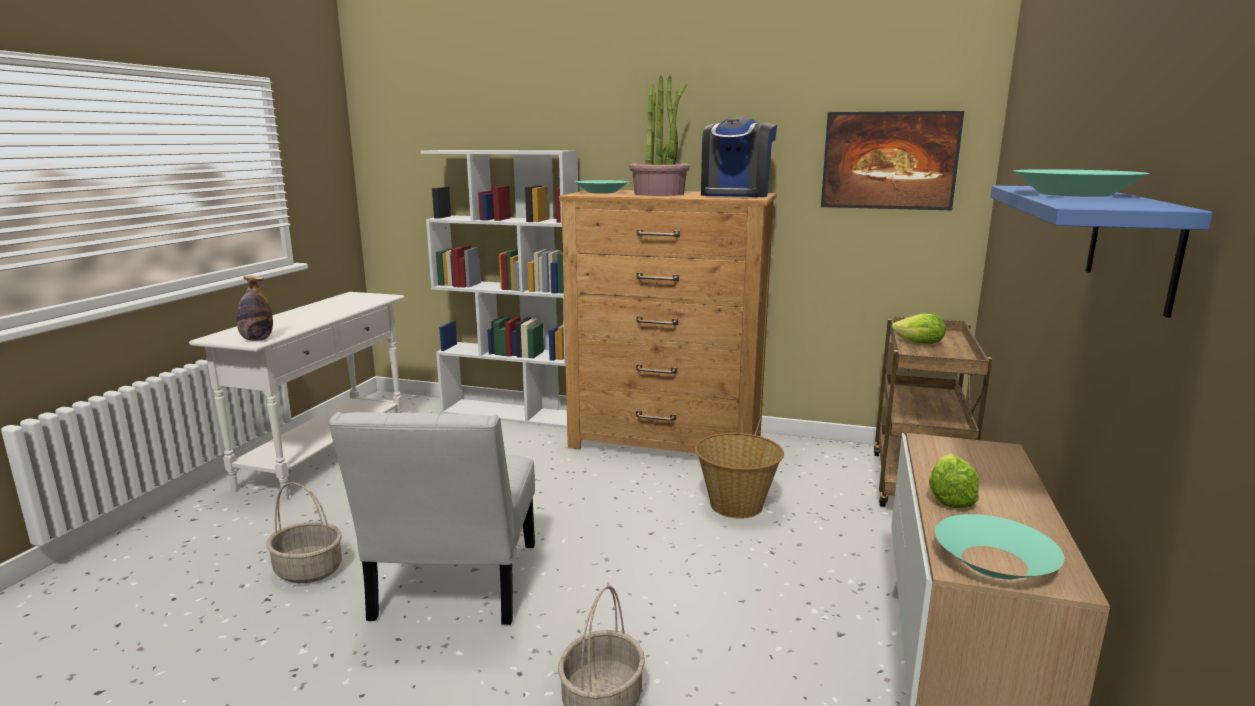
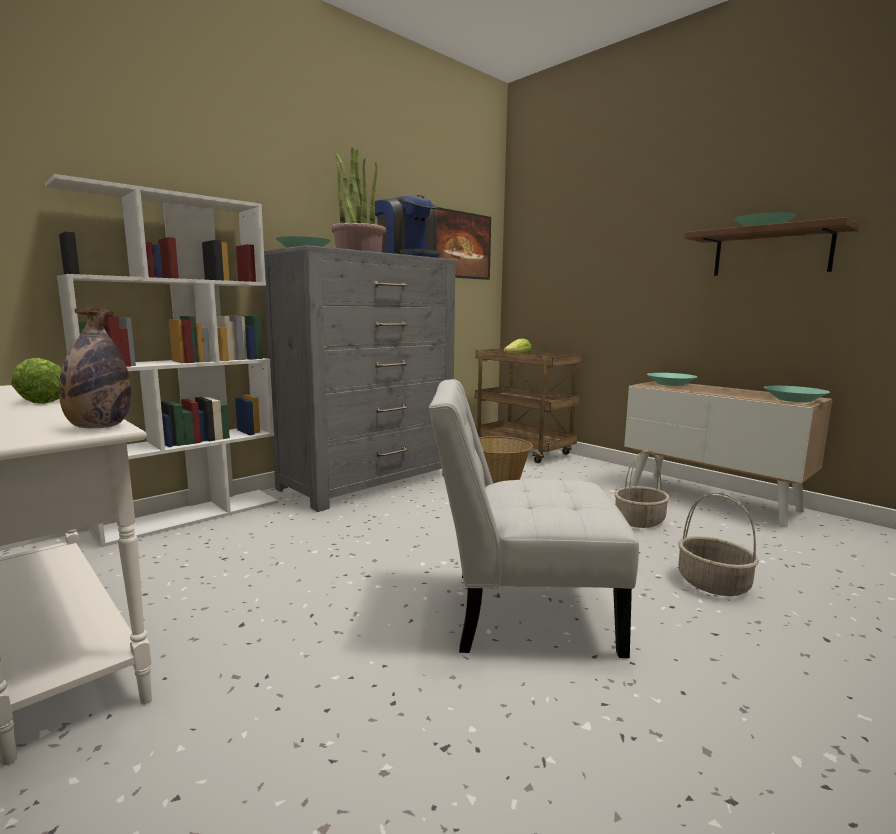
camera: 60 degrees left, 5 degrees down
basket [266,482,342,583] -> basket moved to [614,450,670,528]
white chair [328,412,535,625] -> white chair turned 150 degrees clockwise [429,379,639,658]
brown dresser [559,190,777,453] -> grey dresser [264,245,457,512]
lettuce [929,454,979,508] -> lettuce moved to [11,358,61,404]
blue shelf [990,185,1213,318] -> brown shelf [684,217,859,276]
none -> turquoise bowl [647,373,697,386]

